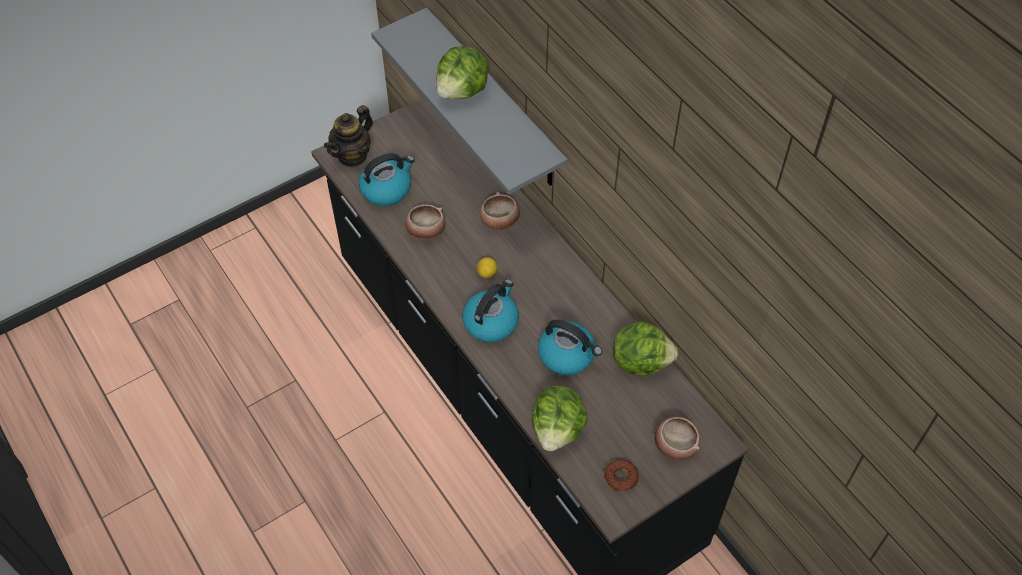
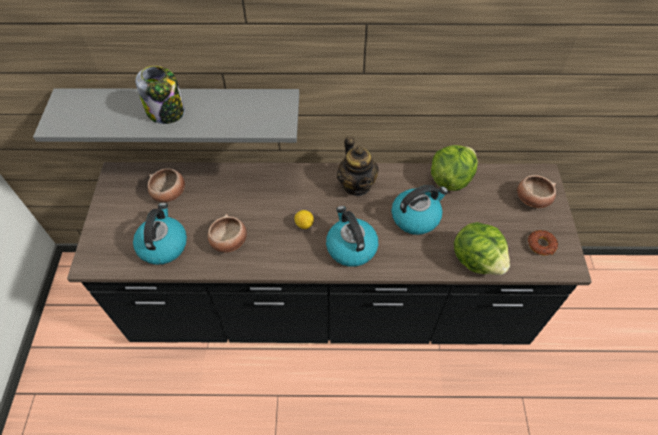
camera: 55 degrees left, 0 degrees up
teapot [324,105,373,167] -> teapot moved to [337,136,379,196]
lettuce [436,46,489,99] -> jar [135,66,185,124]
bowl [480,192,520,230] -> bowl moved to [148,168,185,202]

